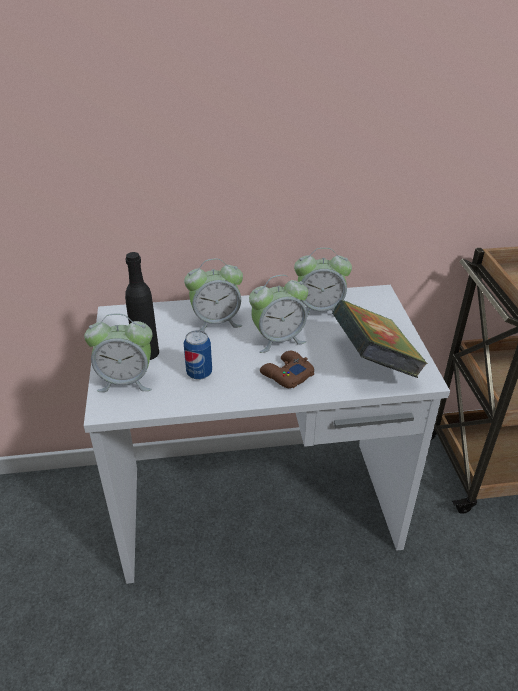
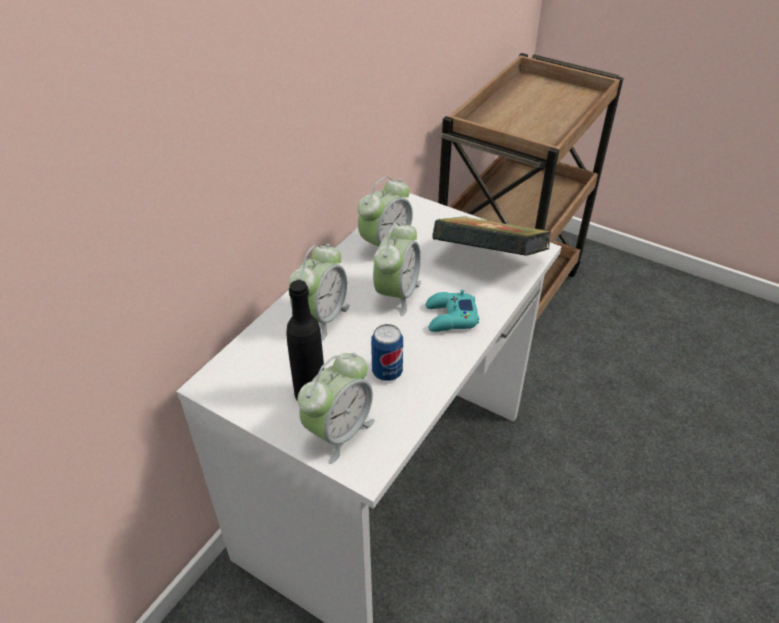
camera: 50 degrees left, 5 degrees up
brown game controller [260,351,314,388] -> turquoise game controller [426,290,479,332]

